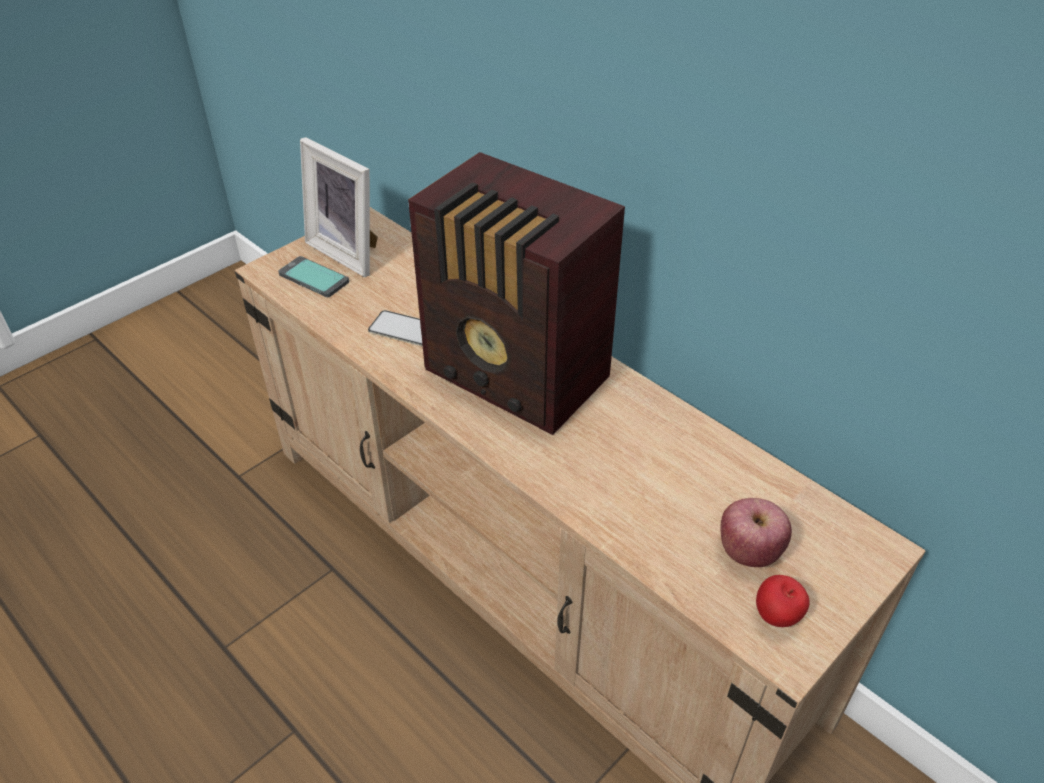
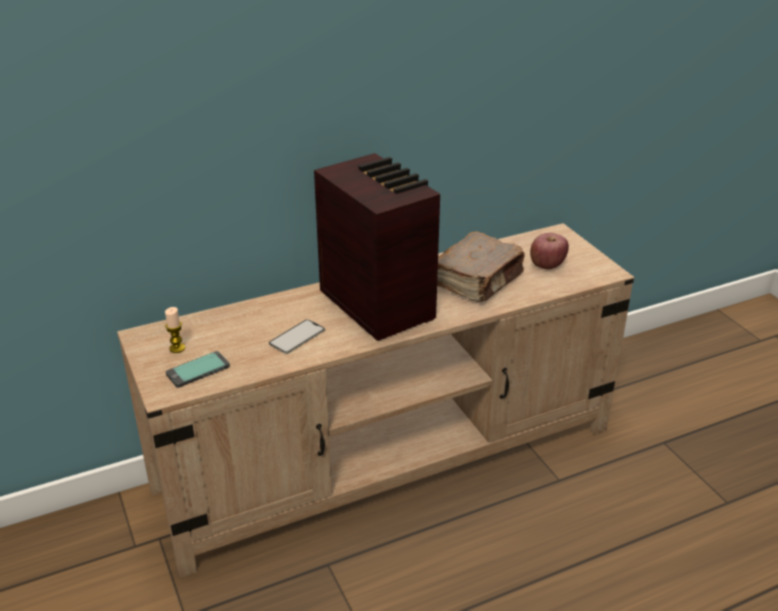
camera: 70 degrees left, 10 degrees down
picture frame [300,137,378,277] -> candle [165,307,185,353]
radio [408,152,625,435] -> radio turned 90 degrees counterclockwise [314,153,440,341]
apple [756,575,809,627] -> none
none -> brown book [437,231,524,302]

